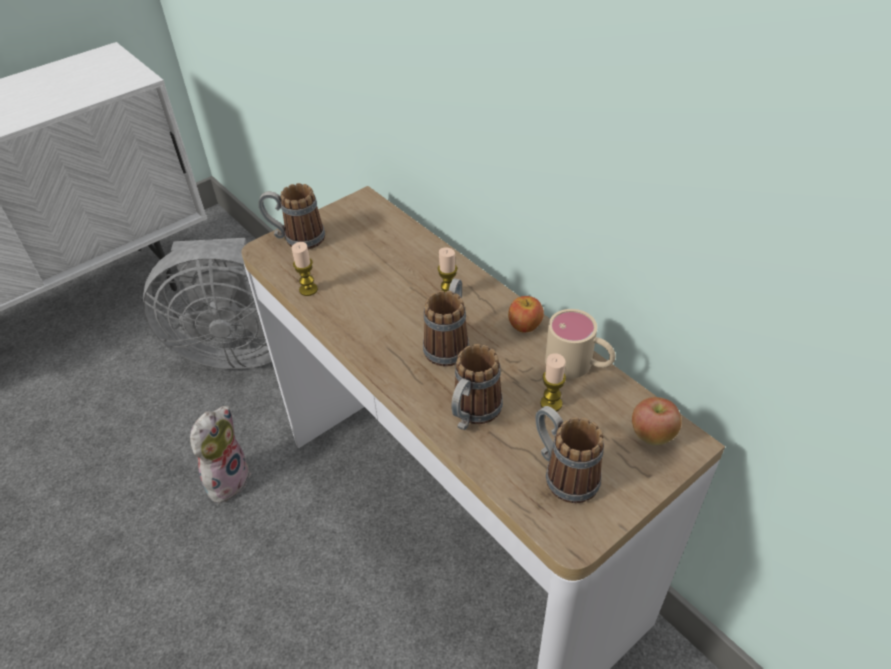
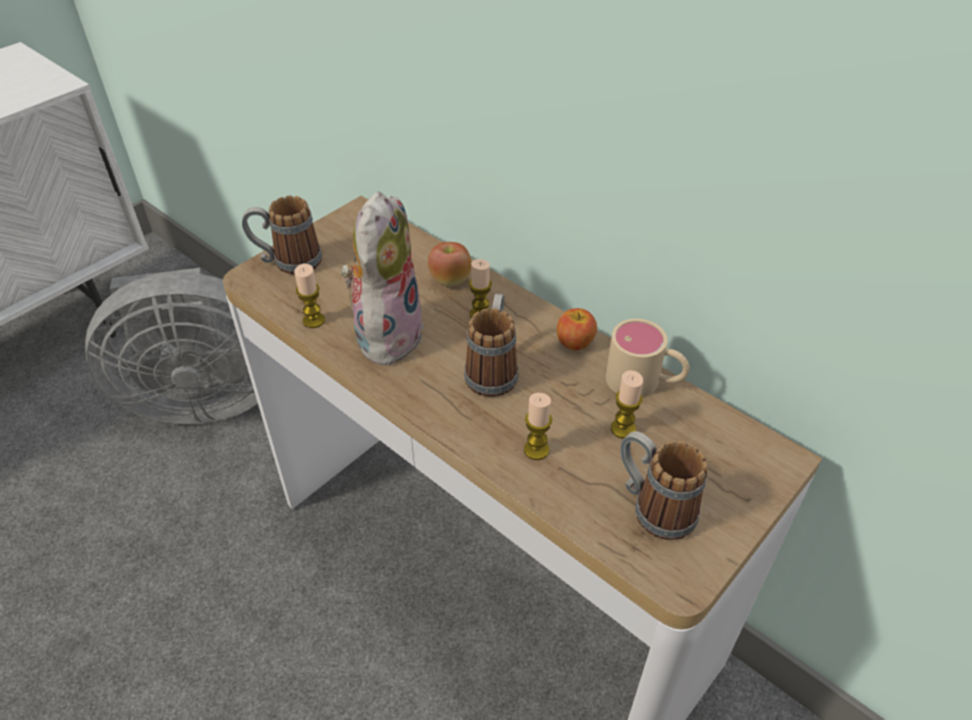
camera: 10 degrees left, 0 degrees up
plush toy [190,406,251,503] -> plush toy moved to [341,192,424,369]
mug [451,344,503,430] -> candle [524,393,552,460]
apple [632,397,682,446] -> apple moved to [428,242,471,286]

